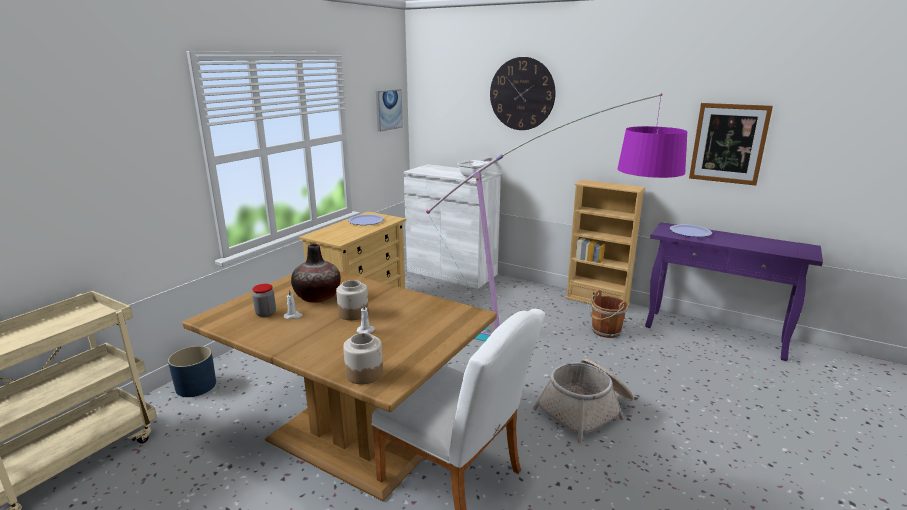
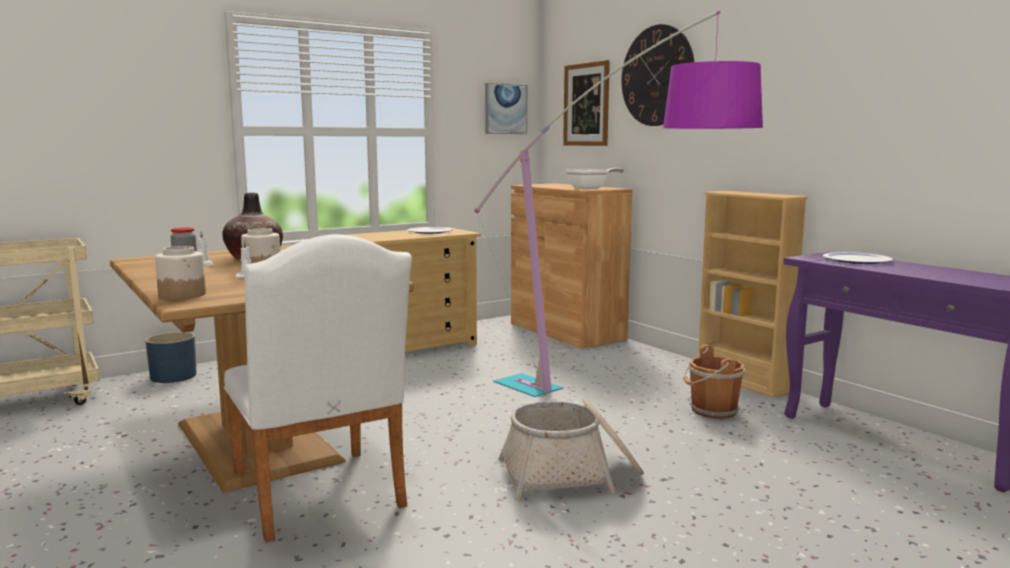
camera: 25 degrees right, 10 degrees down
white cabinet [404,164,501,289] -> brown cabinet [511,183,632,349]
picture [689,103,773,185] -> picture moved to [563,60,610,146]

